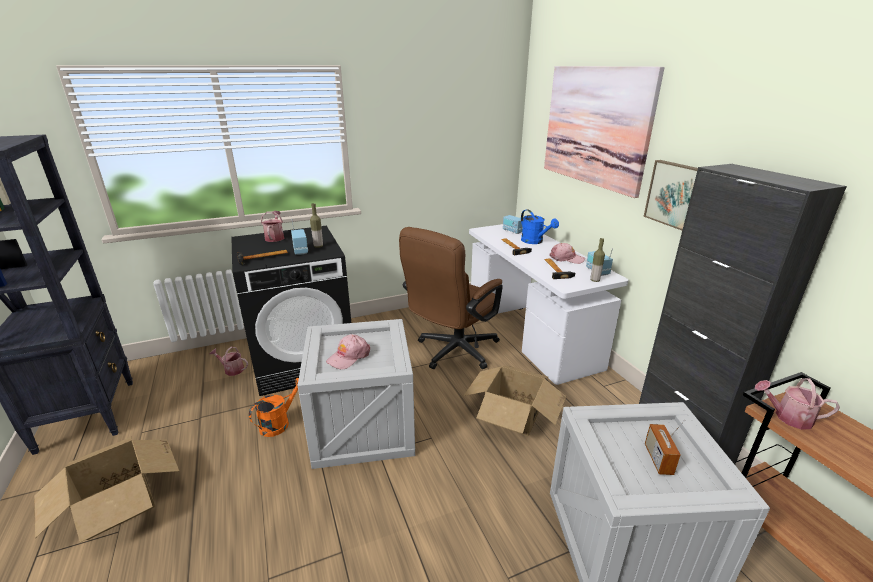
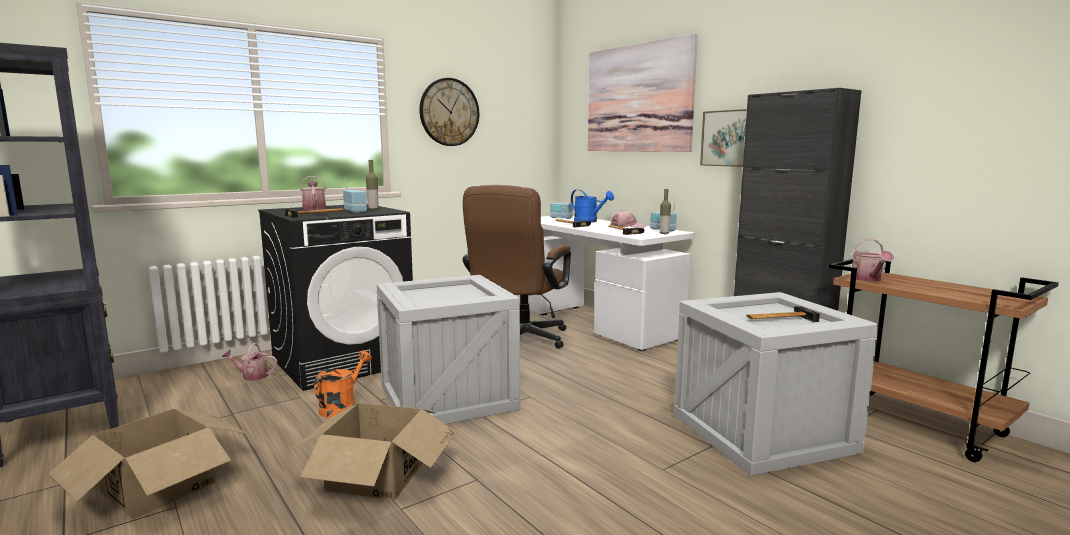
camera: 15 degrees left, 15 degrees down
pink cap [326,334,370,369] -> none
cardboard box [463,366,566,436] -> cardboard box moved to [288,403,456,500]
radio [645,420,685,475] -> hammer [746,306,820,322]
watering can [755,378,840,429] -> watering can turned 90 degrees counterclockwise [850,239,894,281]
none -> wall clock [419,78,479,146]

